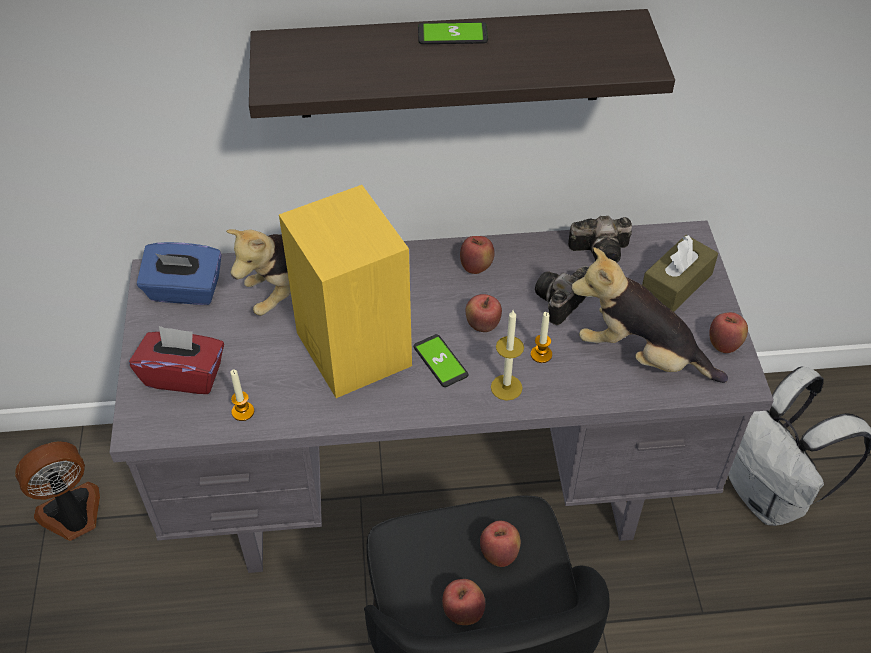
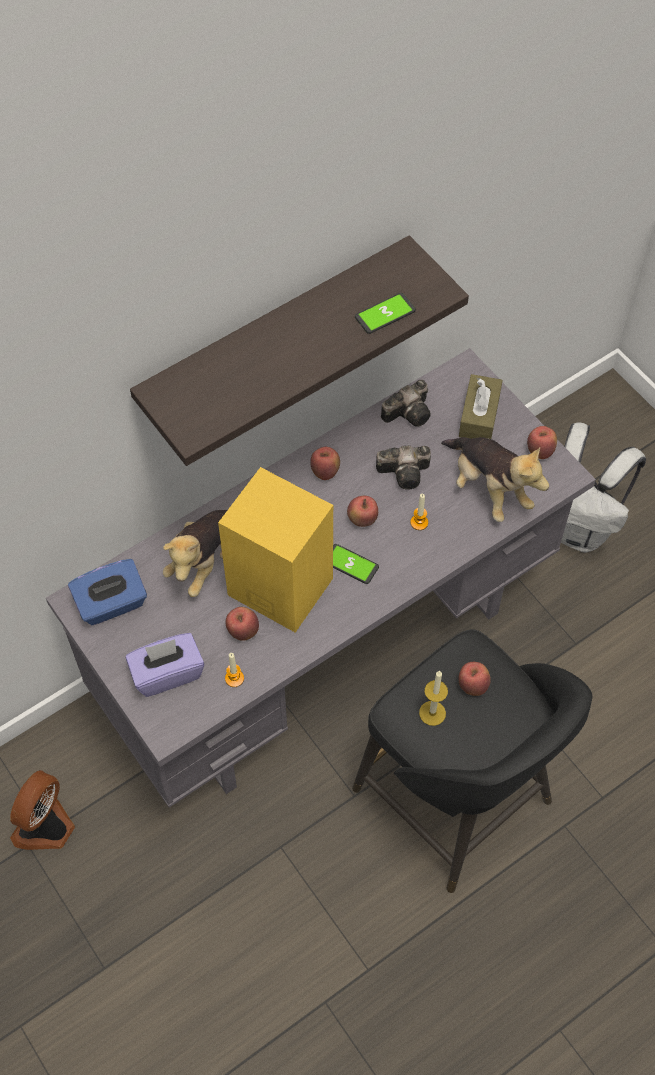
camera: 30 degrees left, 10 degrees up
red tissue box [129,326,224,394] -> purple tissue box [126,633,204,697]
phone [418,22,488,44] -> phone moved to [355,293,416,334]
apple [442,579,485,625] -> apple moved to [225,607,259,641]
candle [491,310,524,401] -> candle moved to [419,671,448,726]
camera [535,266,589,325] -> camera turned 105 degrees counterclockwise [376,445,431,490]
plush toy [571,247,728,383] -> plush toy turned 120 degrees counterclockwise [441,437,549,522]

